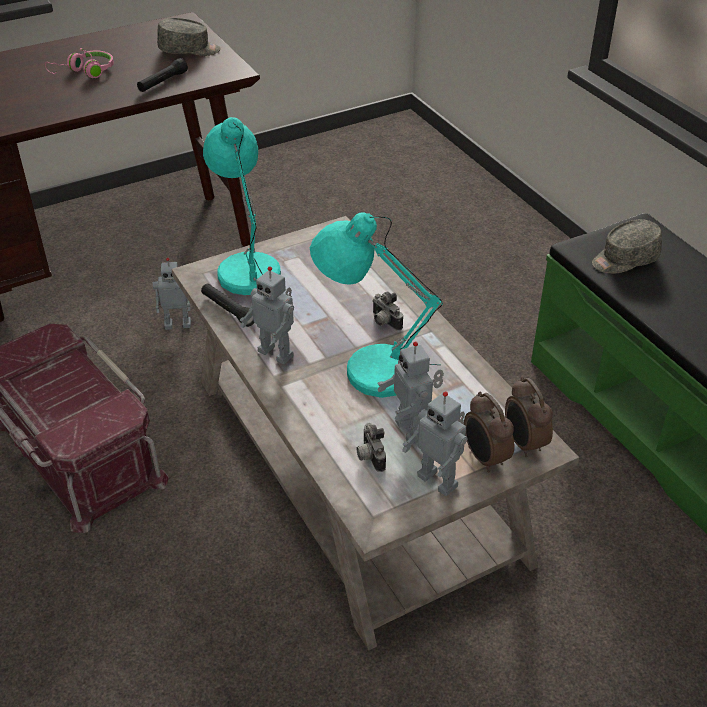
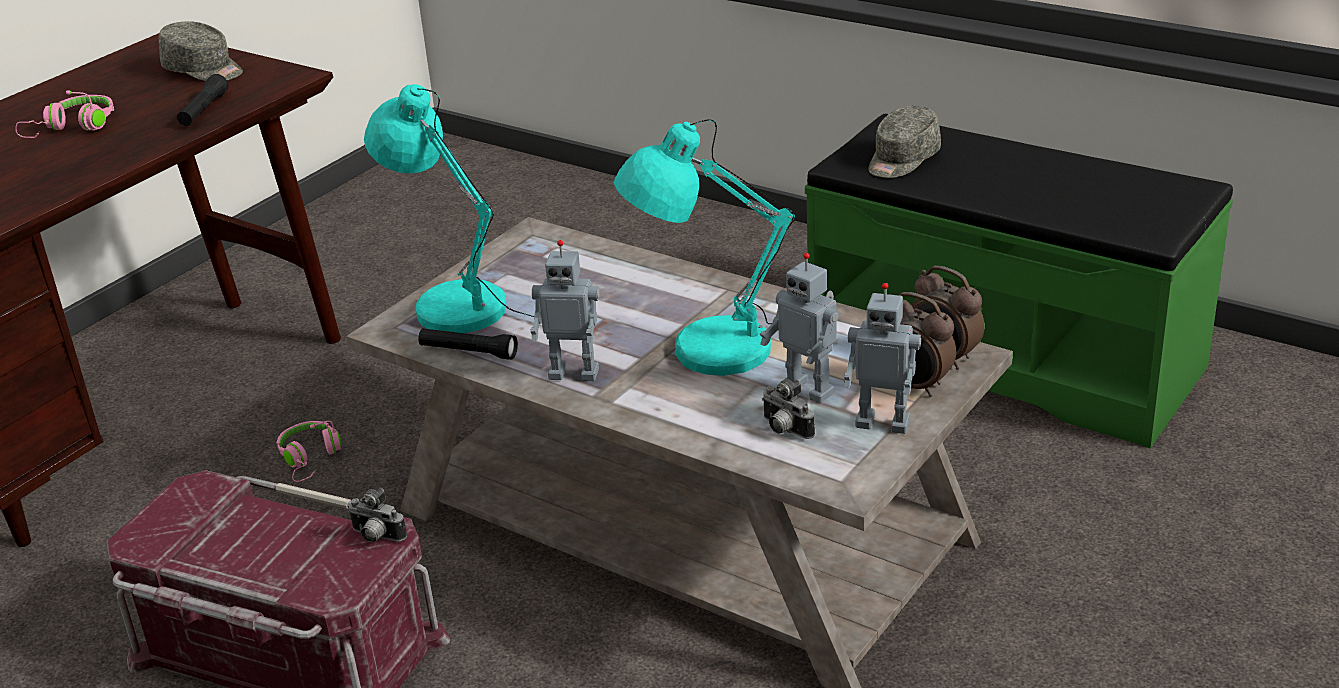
camera: 25 degrees left, 10 degrees down
toy robot [153,258,191,330] -> pink headphones [277,421,342,482]
grey cap [157,18,221,56] -> grey cap turned 60 degrees clockwise [159,21,243,81]
camera [372,291,403,331] -> camera moved to [348,488,407,543]

